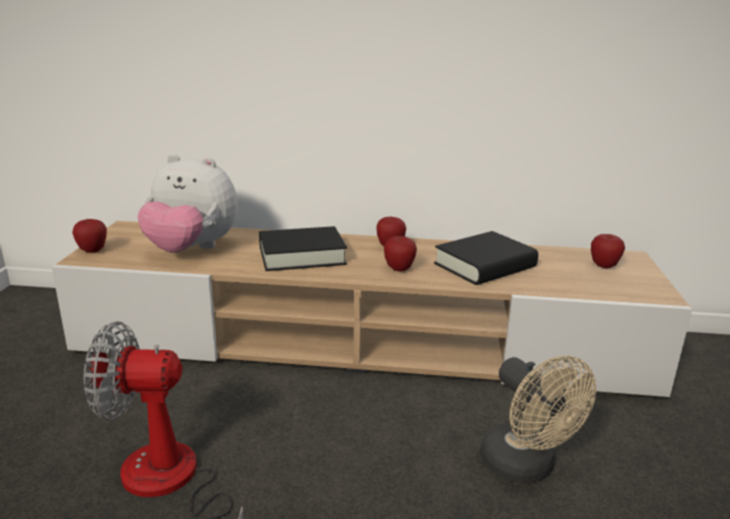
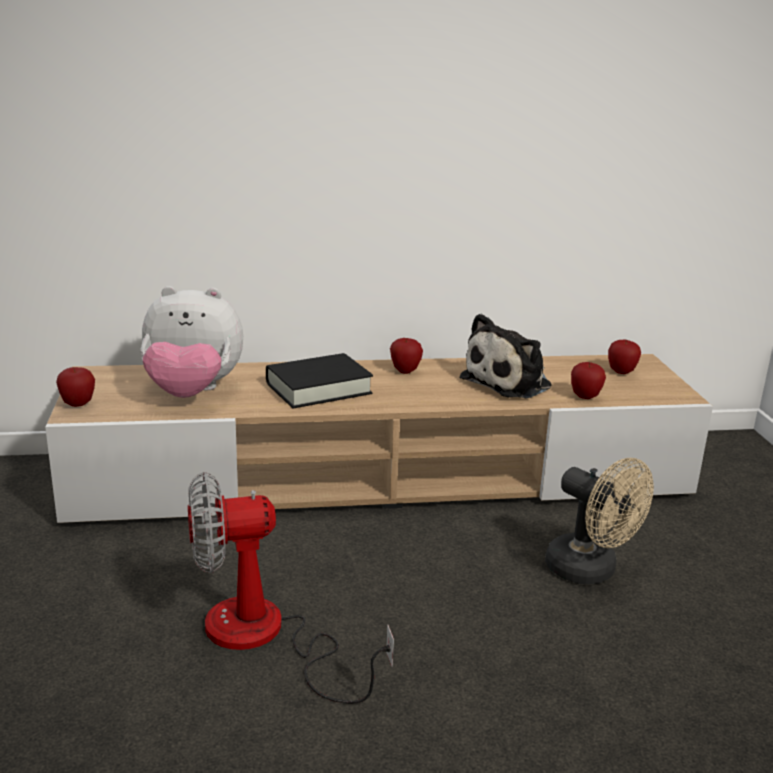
camera: 15 degrees left, 0 degrees up
apple [384,236,417,272] -> apple moved to [571,362,606,399]
black book [434,231,538,285] -> plush toy [460,314,552,398]

